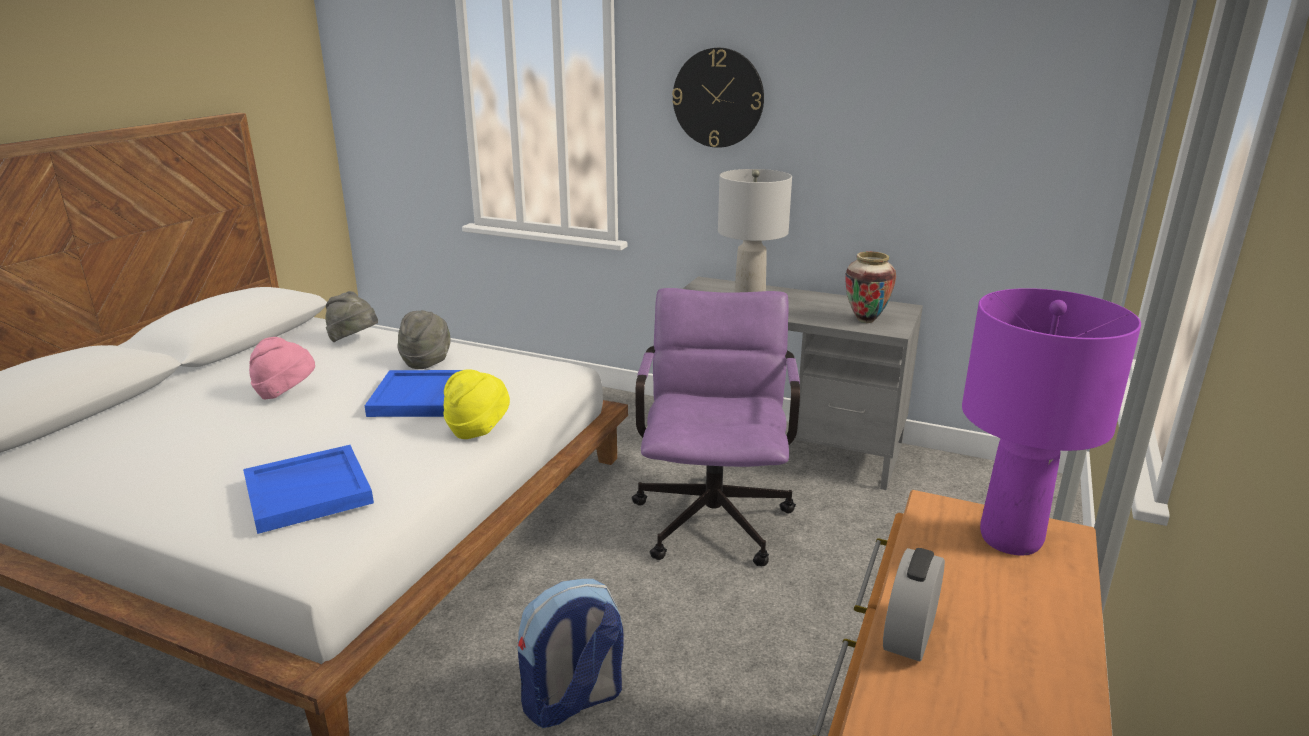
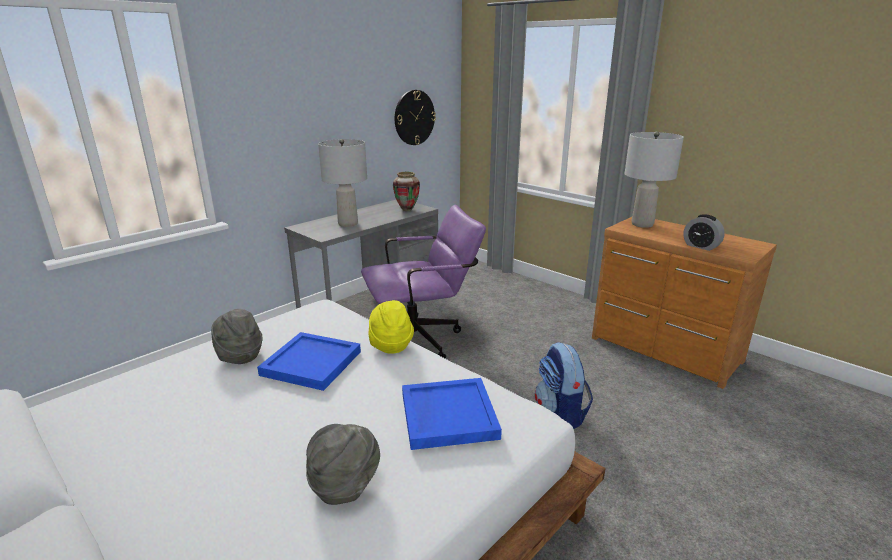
camera: 70 degrees left, 0 degrees up
pink hat [249,337,315,399] -> none
grey hat [326,291,378,342] -> grey hat moved to [306,424,380,505]
purple office chair [632,288,800,566] -> purple office chair turned 135 degrees clockwise [361,205,486,359]
wall clock [672,48,764,148] -> wall clock moved to [395,90,436,145]
purple table lamp [962,288,1141,555] -> grey table lamp [625,131,684,228]

